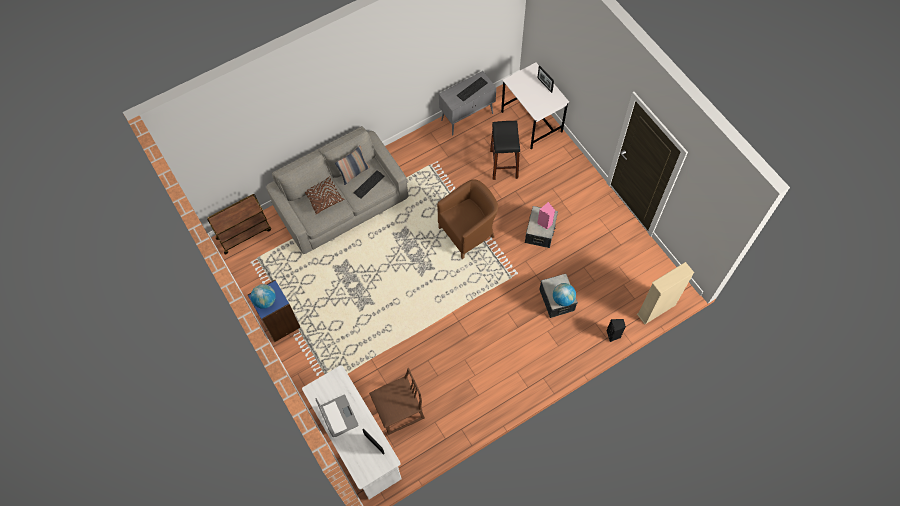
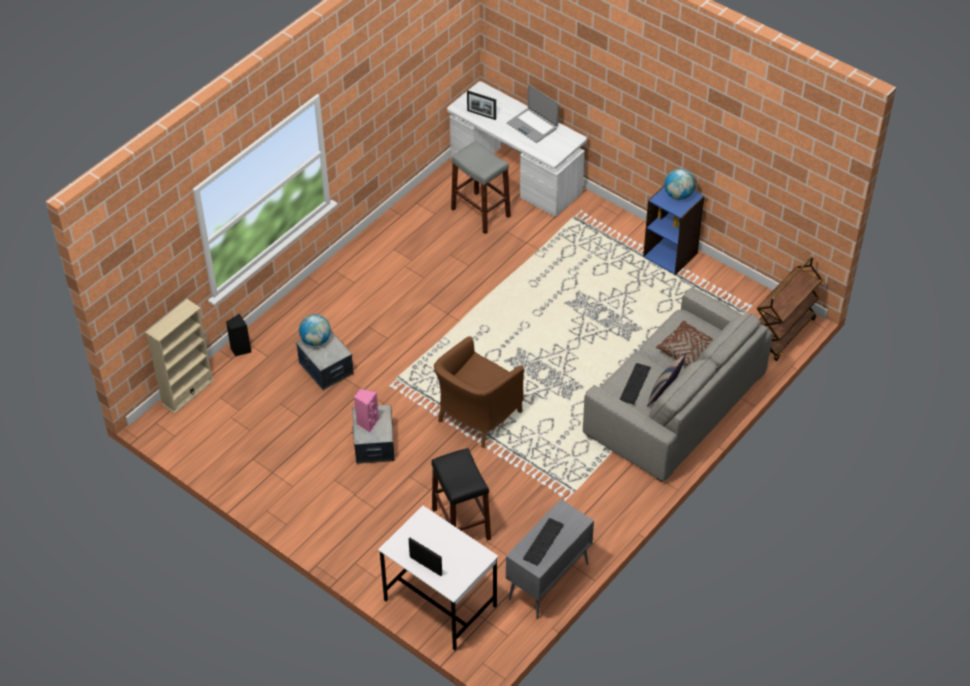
camera: 160 degrees right, 15 degrees down
brown chair [369,368,425,435] -> grey stool [451,141,511,234]

